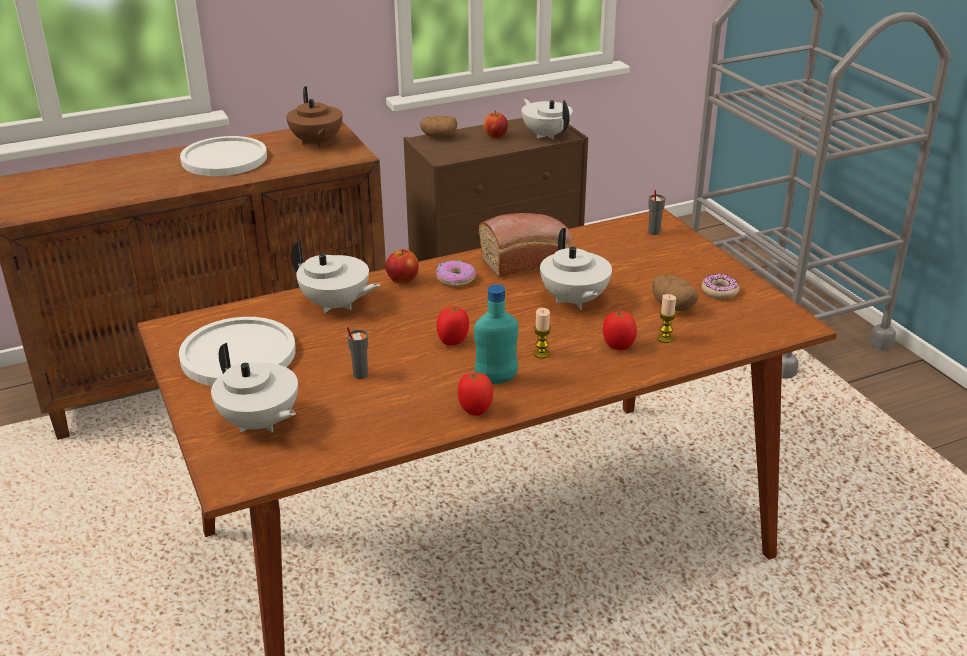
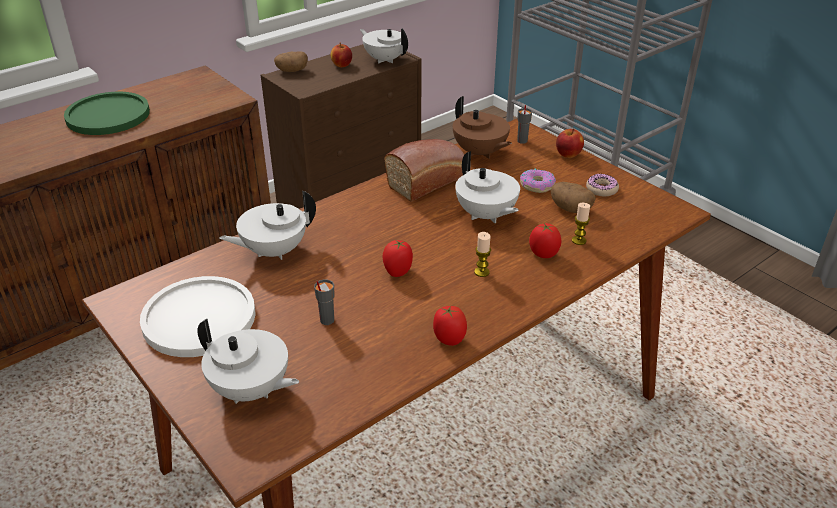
camera: 15 degrees left, 5 degrees up
white plate [180,136,267,176] -> green plate [64,92,150,135]
brown teapot [286,86,342,148] -> brown teapot moved to [453,96,512,159]
white teapot [291,240,380,313] -> white teapot turned 135 degrees clockwise [219,191,316,260]
apple [385,249,419,284] -> apple moved to [556,129,584,158]
donut [436,260,476,287] -> donut moved to [520,169,556,193]
turquoise bottle [474,284,518,384] -> none

